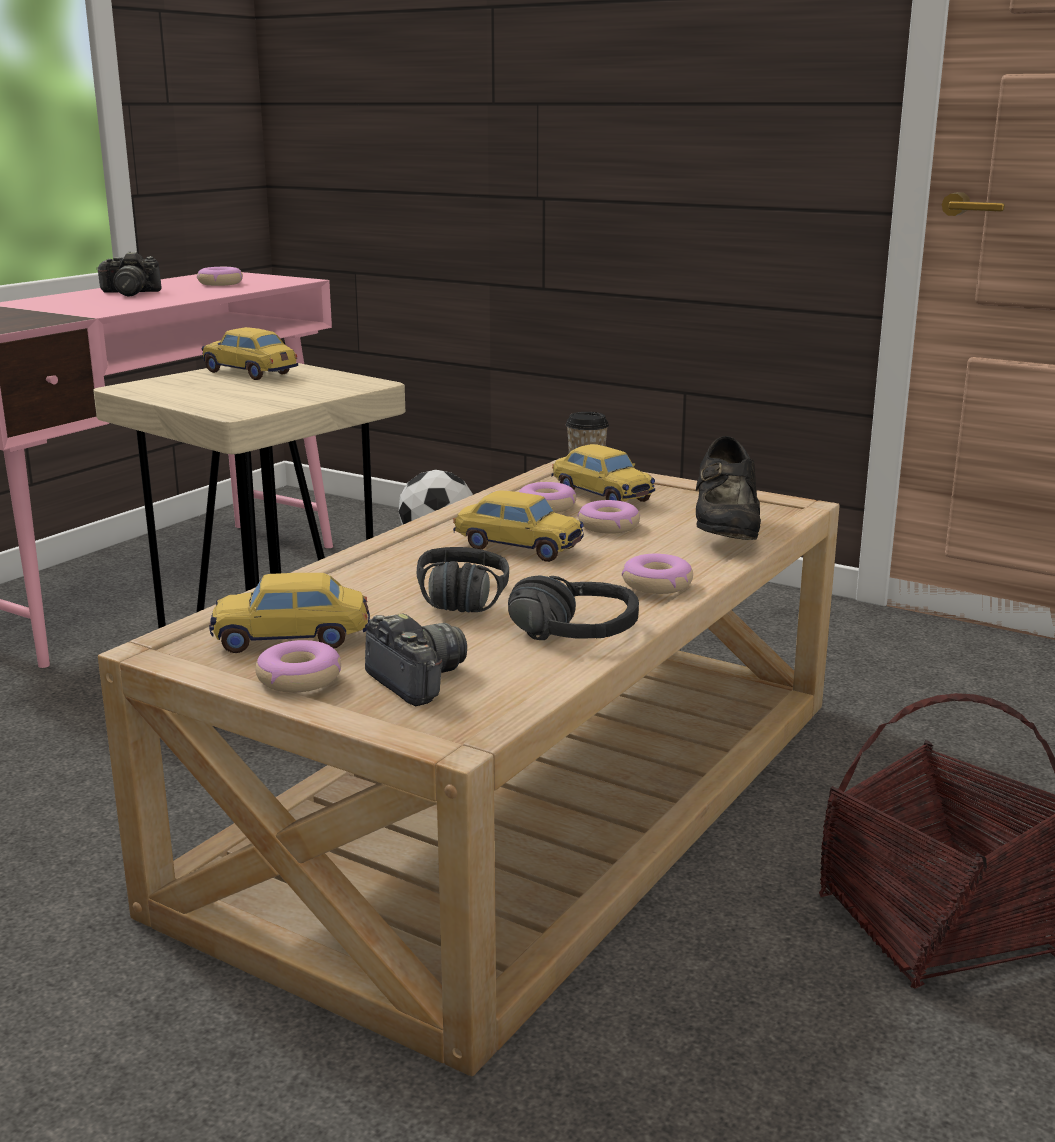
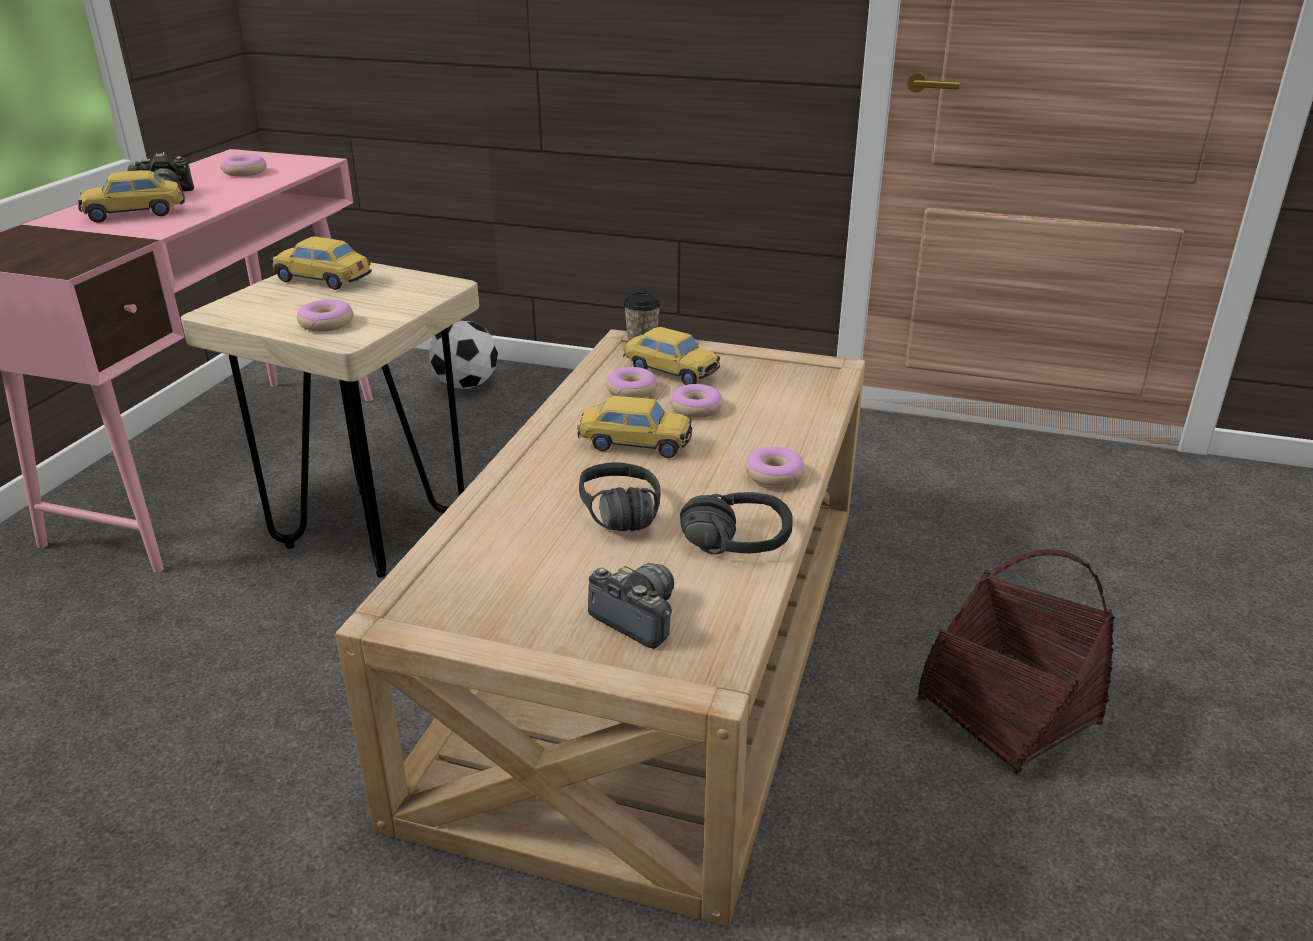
camera: 15 degrees left, 10 degrees up
toy car [209,573,370,653] -> toy car moved to [78,170,185,223]
donut [255,640,341,692] -> donut moved to [297,299,354,332]
black shoe [696,436,761,540] -> none

